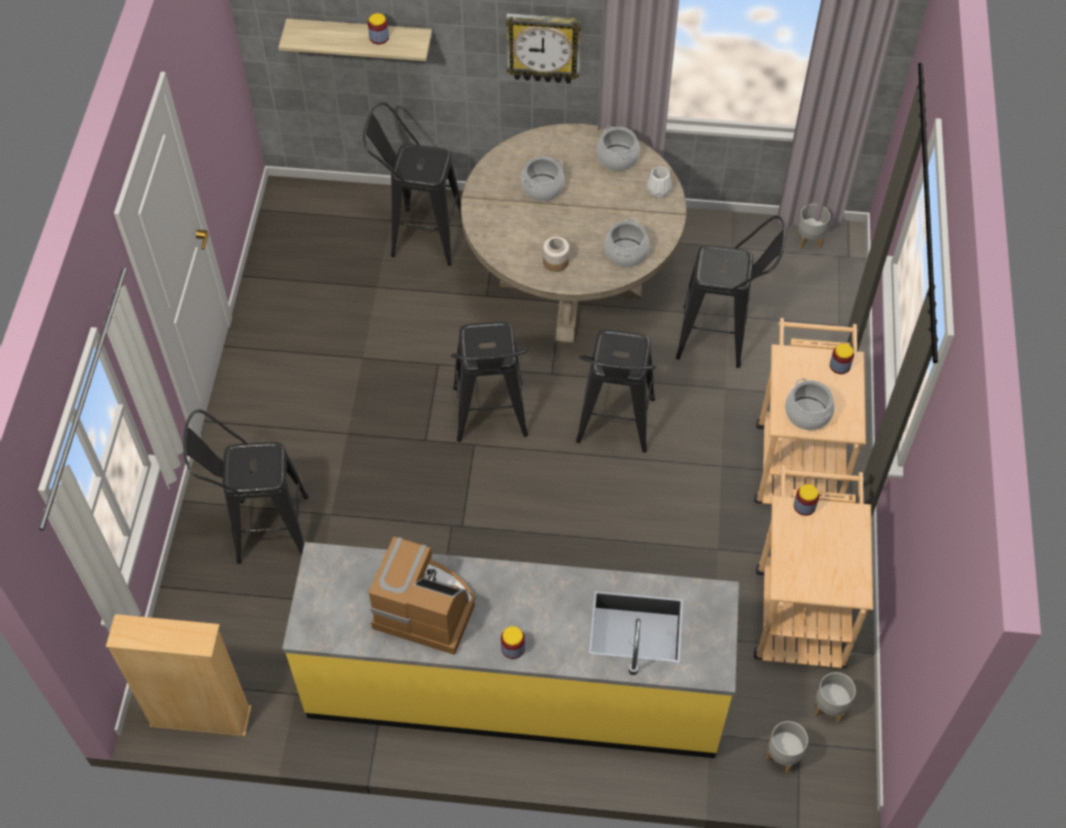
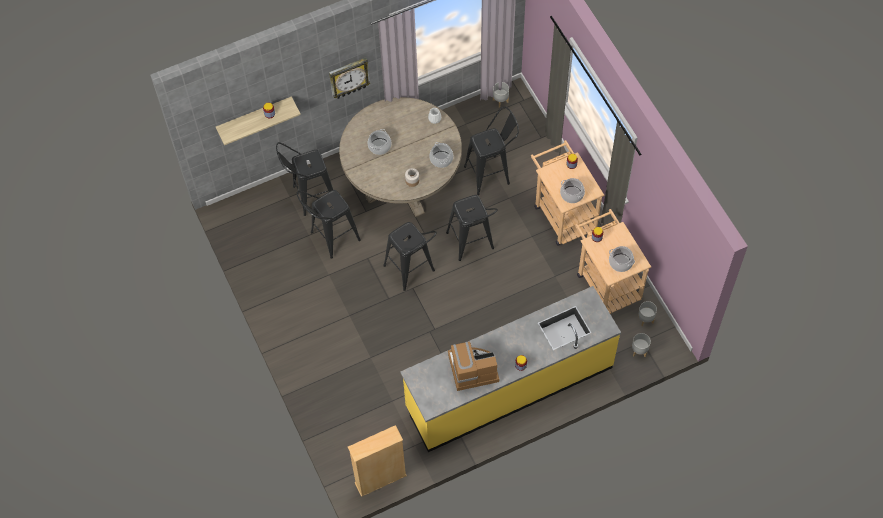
camera: 30 degrees left, 5 degrees up
black stool [183,409,308,564] -> black stool moved to [297,190,361,259]
cooking pot [597,126,640,171] -> cooking pot moved to [609,246,635,272]

